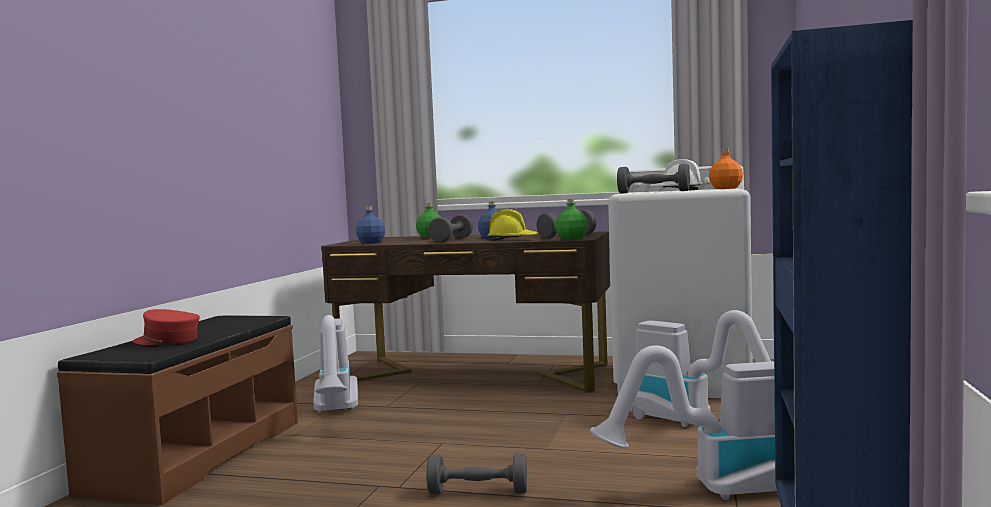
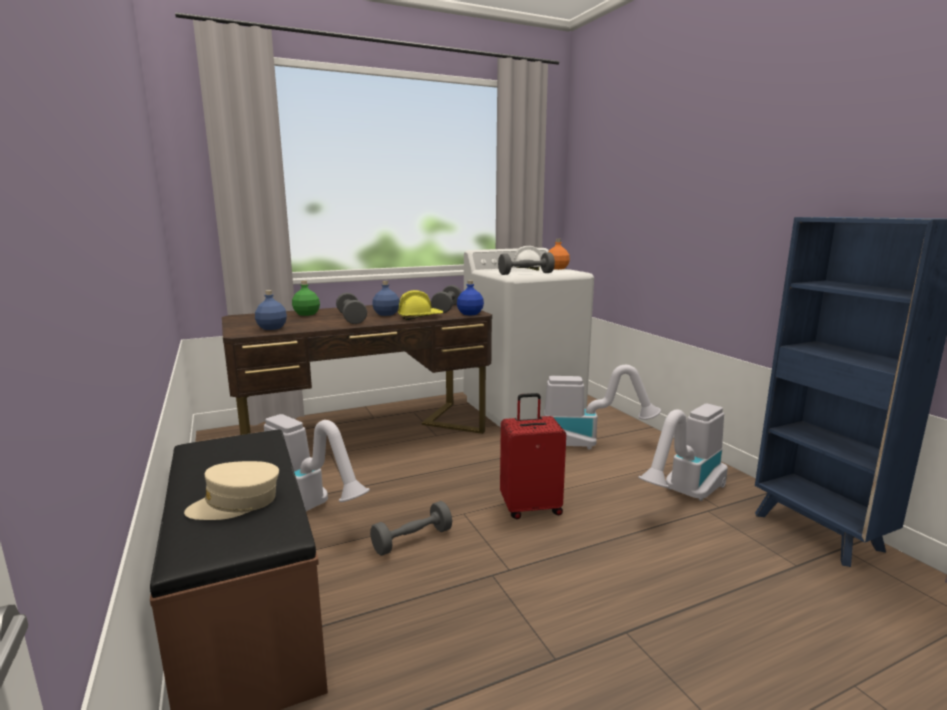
camera: 40 degrees left, 10 degrees up
red cap [132,309,200,345] -> beige cap [184,461,279,520]
grey dumbbell [426,453,527,494] -> grey dumbbell moved to [370,501,452,556]
green bottle [555,199,588,240] -> blue bottle [457,280,484,315]
none -> red suitcase [500,393,566,519]

